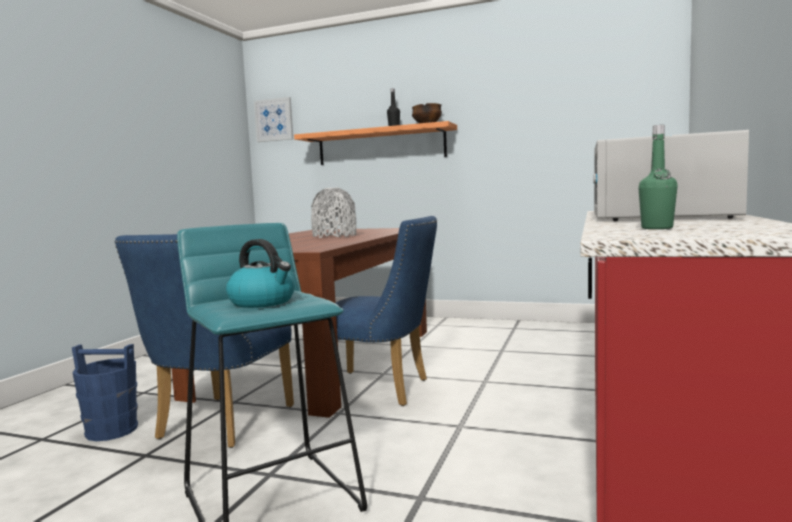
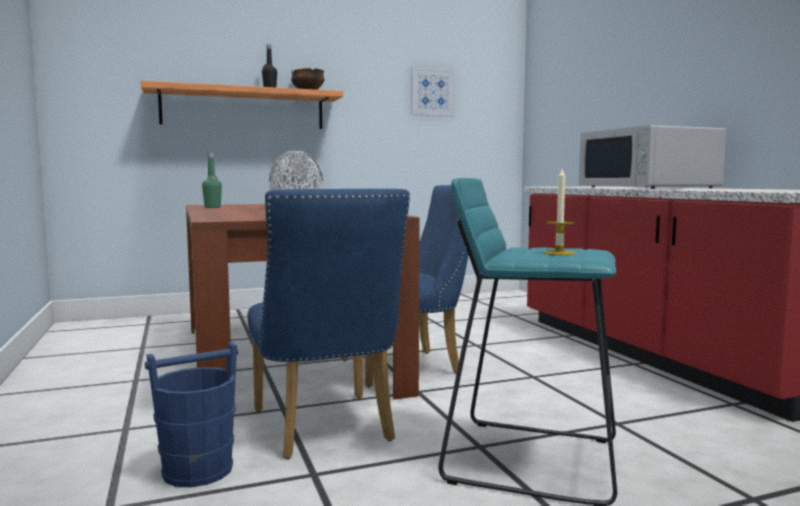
camera: 40 degrees left, 0 degrees up
kettle [226,239,295,308] -> candle [543,169,576,255]
picture [254,97,293,142] -> picture moved to [411,67,455,116]
green bottle [638,125,678,229] -> green bottle moved to [202,152,222,208]

